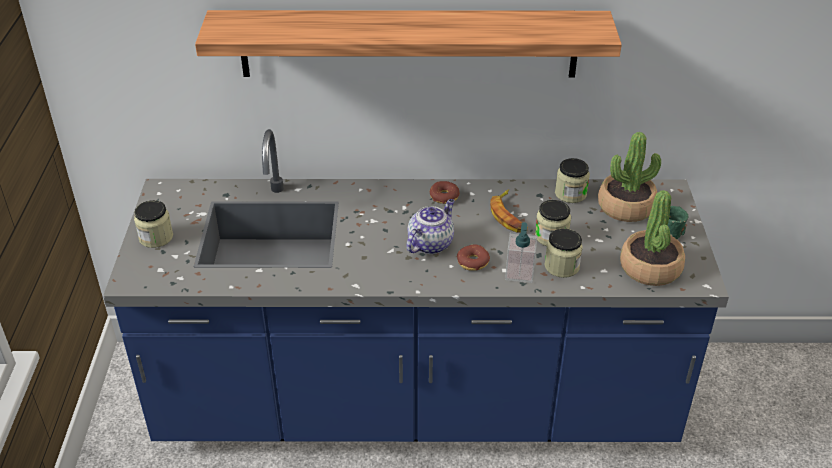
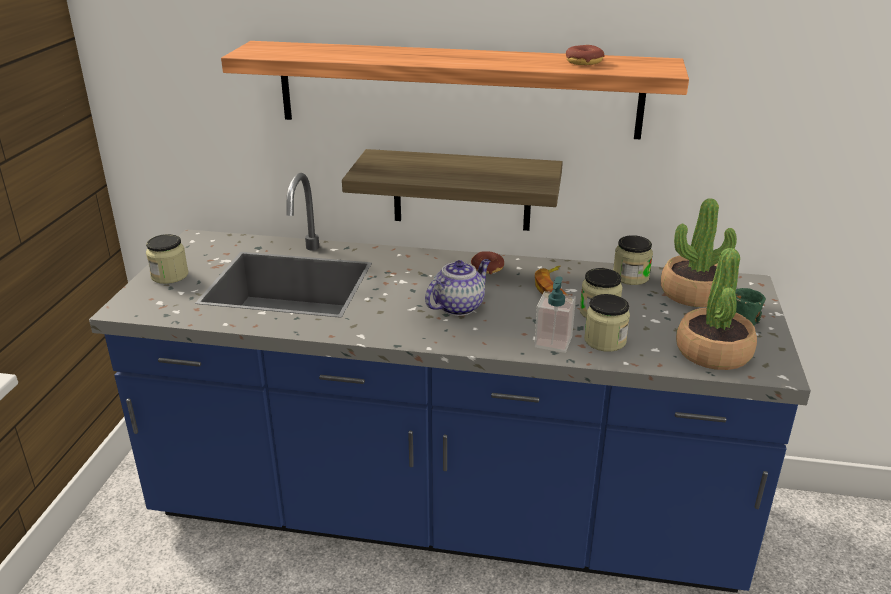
camera: 10 degrees right, 10 degrees down
donut [457,244,490,271] -> donut moved to [566,45,605,65]
none -> shelf [342,149,563,231]

